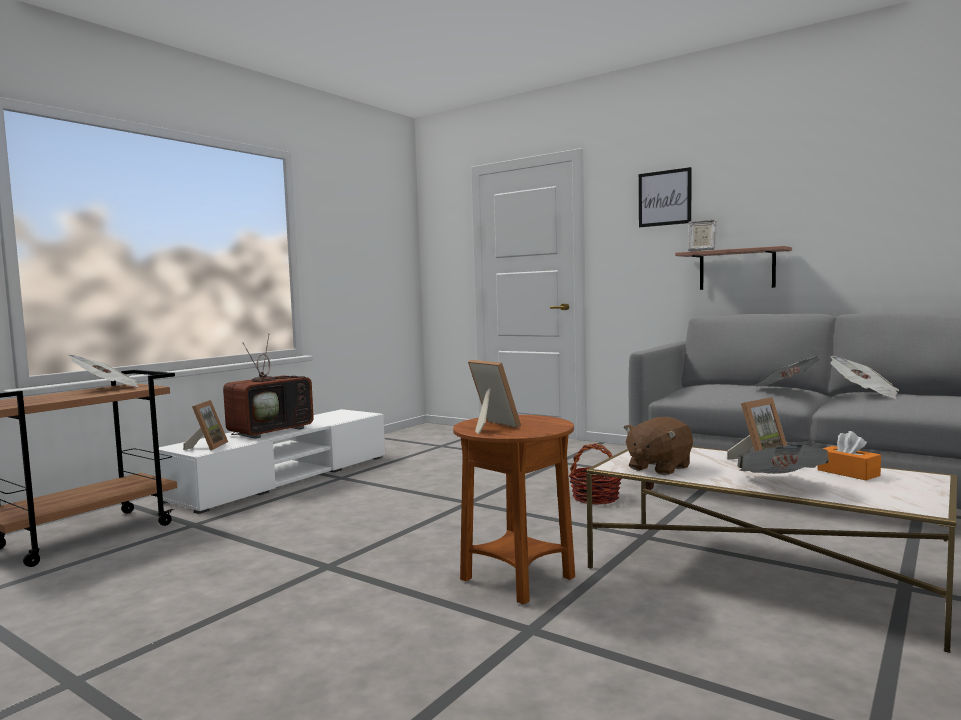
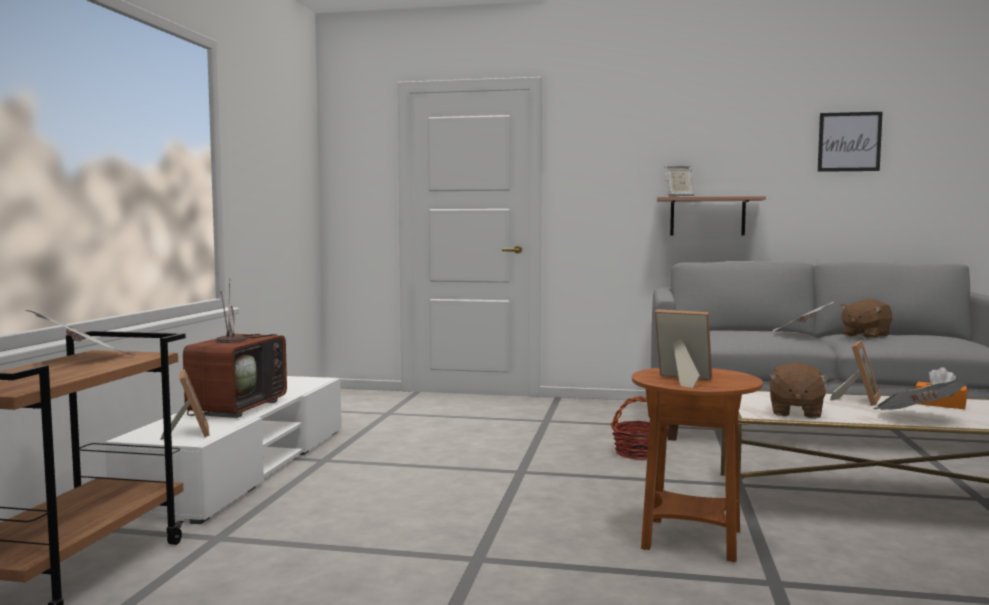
camera: 25 degrees left, 0 degrees up
picture [639,167,691,227] -> picture moved to [818,112,883,172]
newspaper [830,356,899,398] -> brown plush toy [840,299,892,339]

